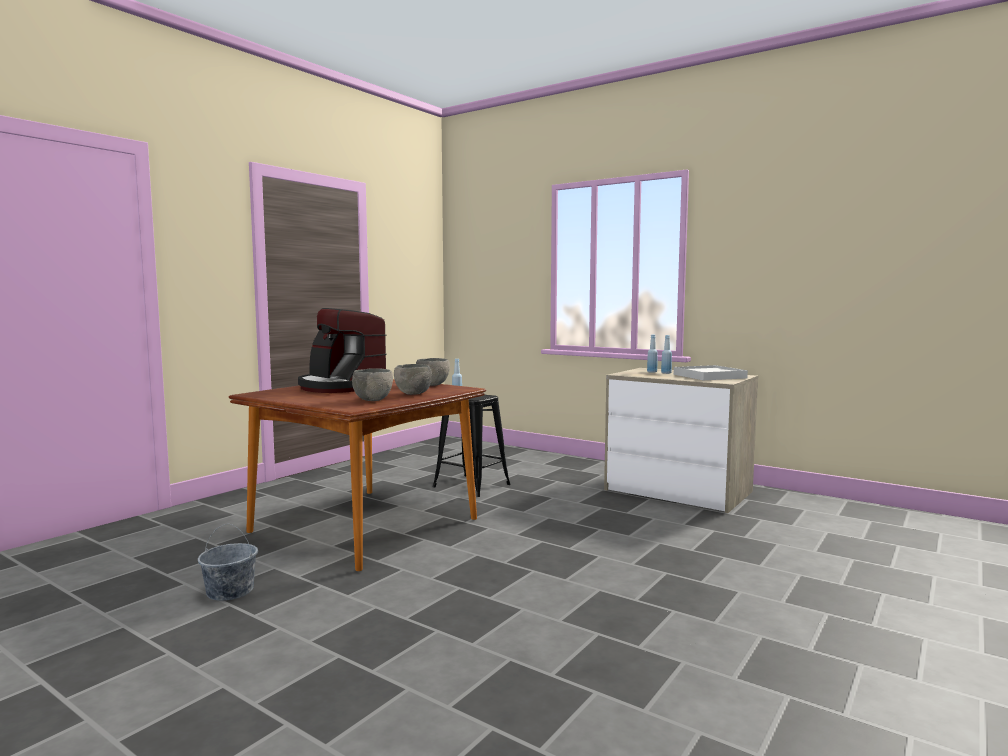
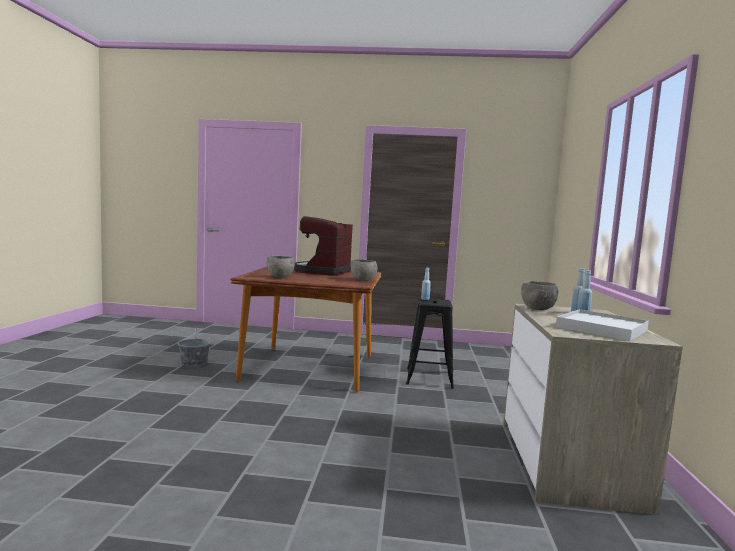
camera: 60 degrees right, 0 degrees up
grey bowl [394,364,432,395] -> grey bowl moved to [521,281,558,310]

